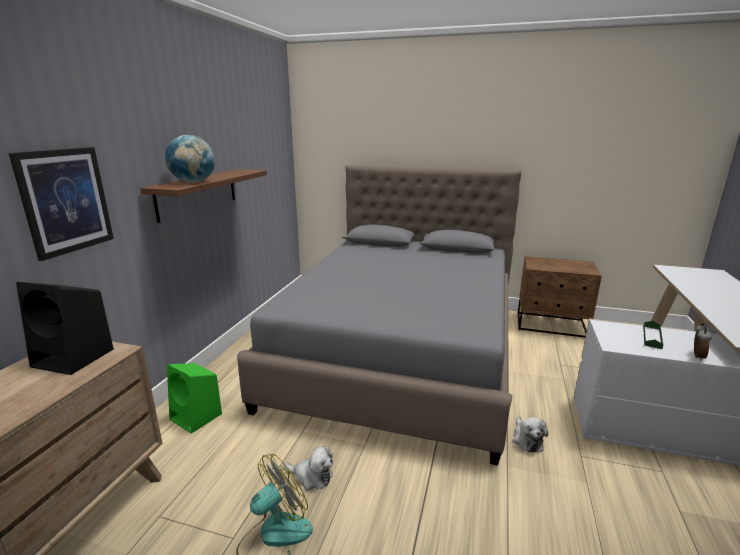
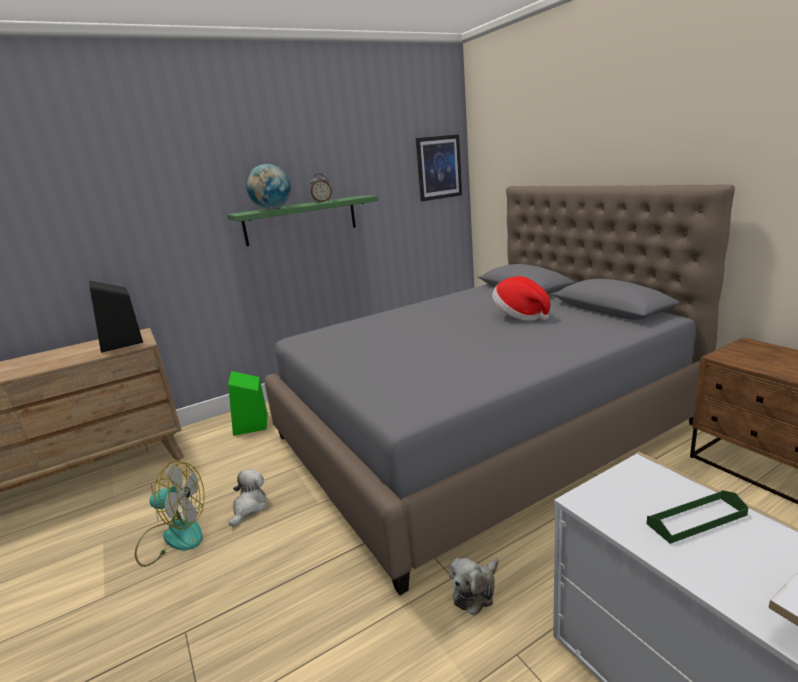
camera: 45 degrees right, 0 degrees up
picture [9,147,114,261] -> picture moved to [416,134,462,201]
brown shelf [140,169,267,223] -> green shelf [227,195,378,246]
plush toy [284,446,333,491] -> plush toy turned 135 degrees counterclockwise [229,469,267,527]
alarm clock [694,323,712,361] -> alarm clock moved to [310,174,332,203]
none -> hat [492,276,550,321]

